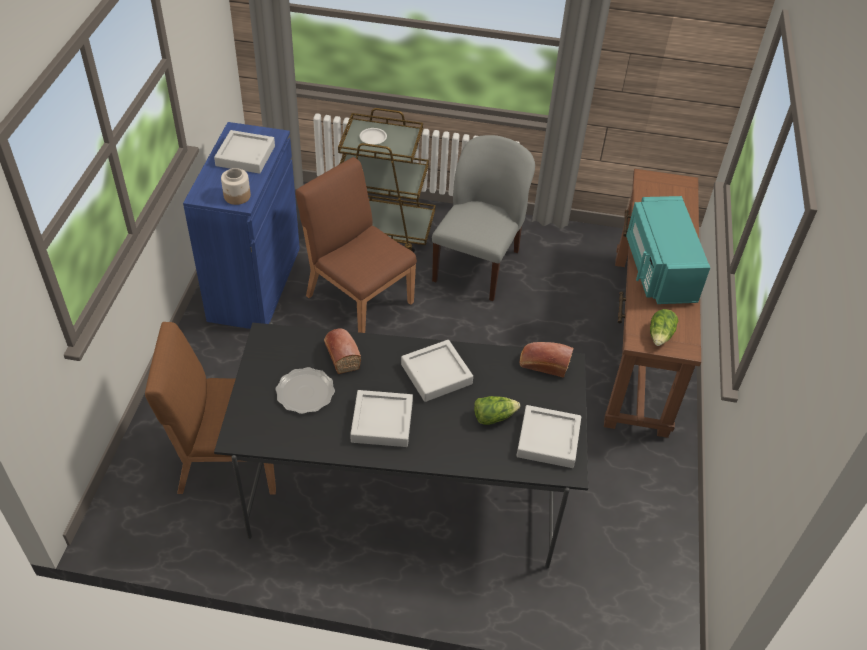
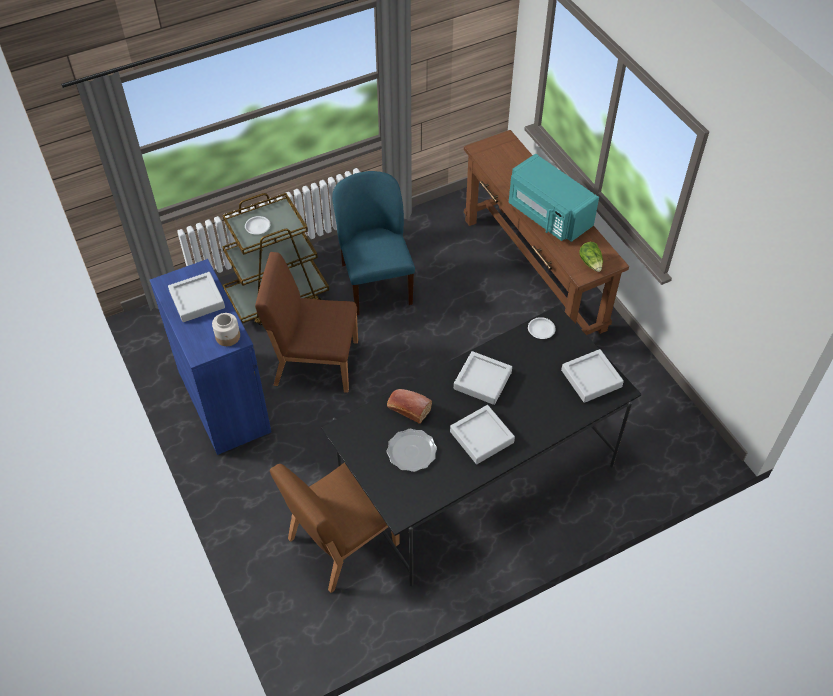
camera: 35 degrees left, 5 degrees up
grey chair [432,135,535,301] -> blue chair [332,171,415,315]
lettuce [474,396,520,425] -> none
bread [520,342,573,378] -> white plate [528,317,556,339]

